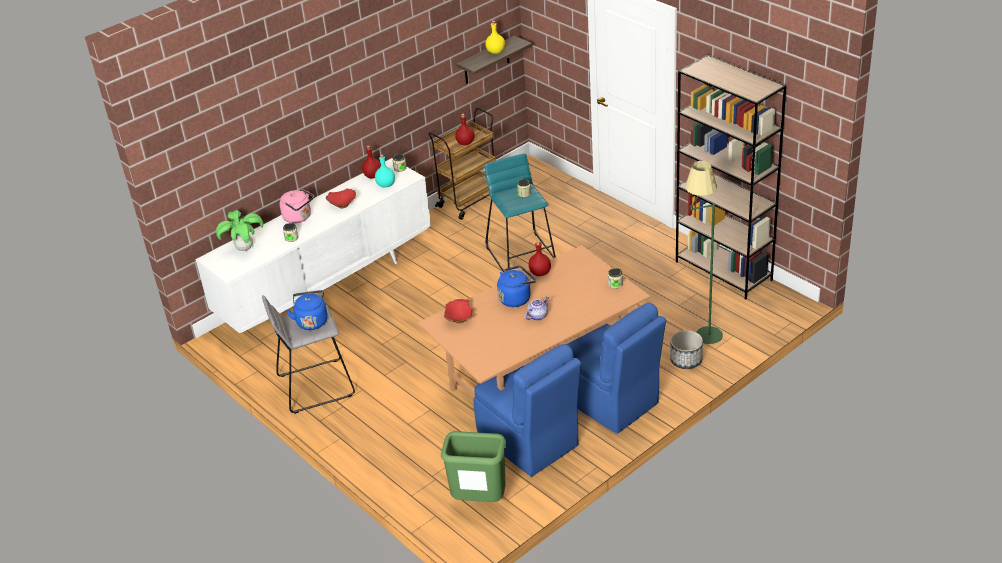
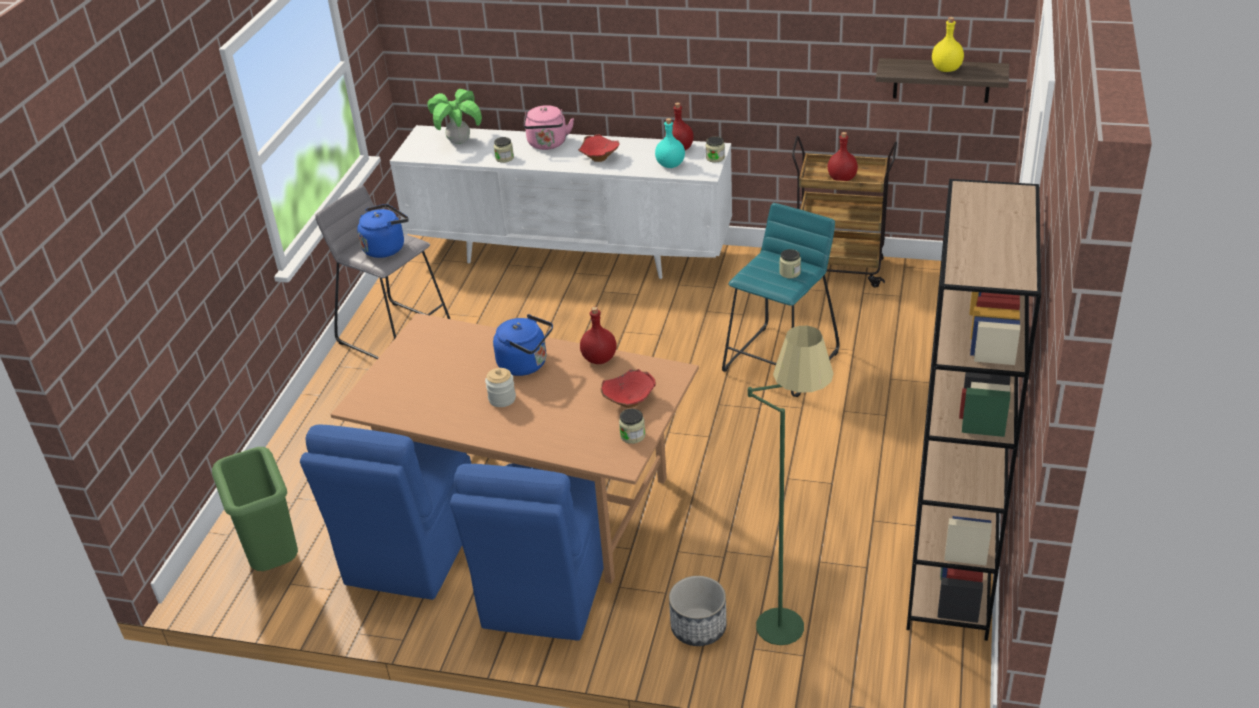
camera: 55 degrees right, 0 degrees up
red bowl [444,299,472,323] -> red bowl moved to [601,369,656,408]
teapot [525,296,549,320] -> jar [485,368,516,407]

